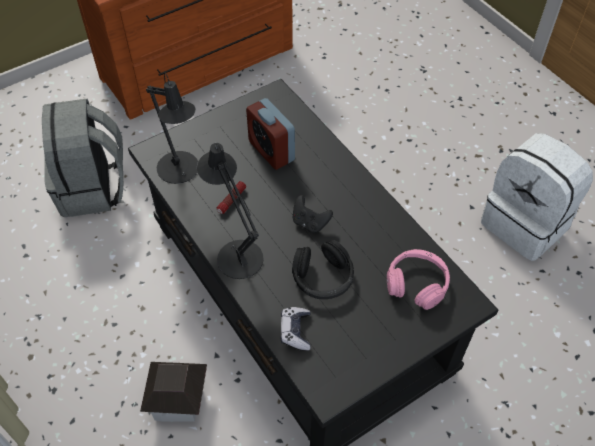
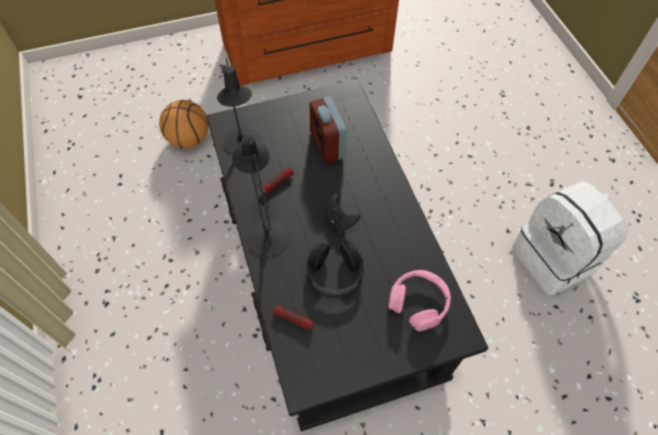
camera: 15 degrees right, 5 degrees up
grey backpack [42,99,123,217] -> basketball [159,100,208,148]
toy house [140,362,207,422] -> none
game controller [281,307,311,351] -> flashlight [274,305,314,331]

